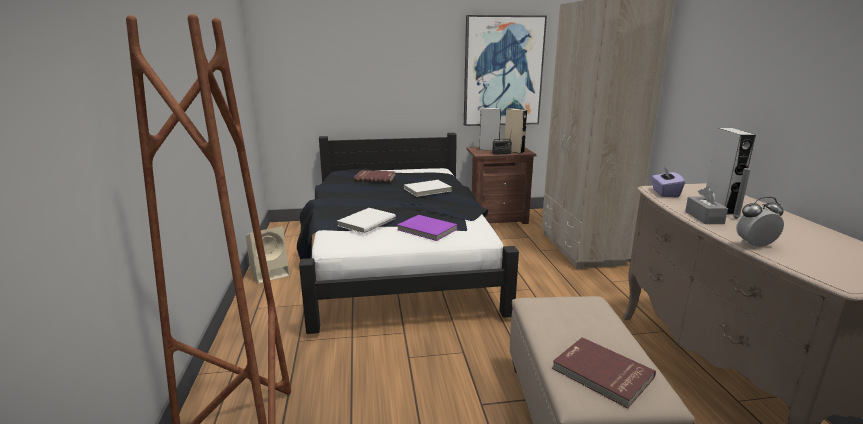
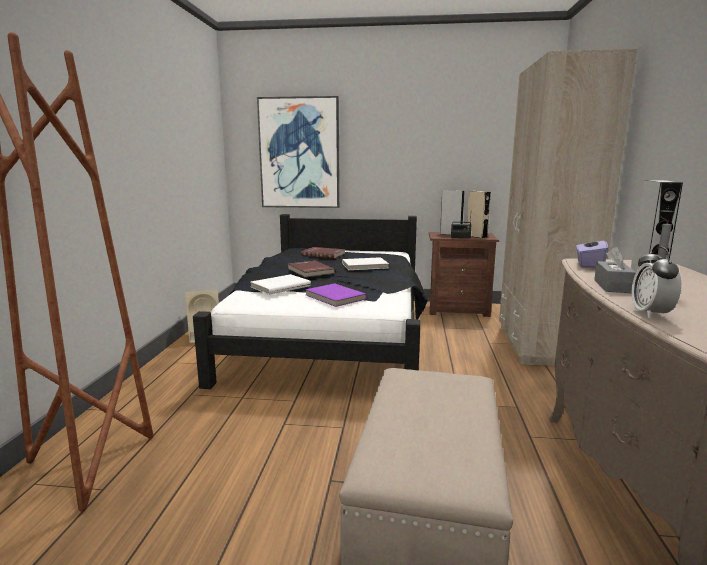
camera: 15 degrees right, 5 degrees down
picture [464,15,547,126] -> picture moved to [257,96,340,208]
red book [552,337,656,408] -> red book moved to [288,261,335,277]
alarm clock [736,197,784,248] -> alarm clock turned 90 degrees counterclockwise [632,246,681,318]

